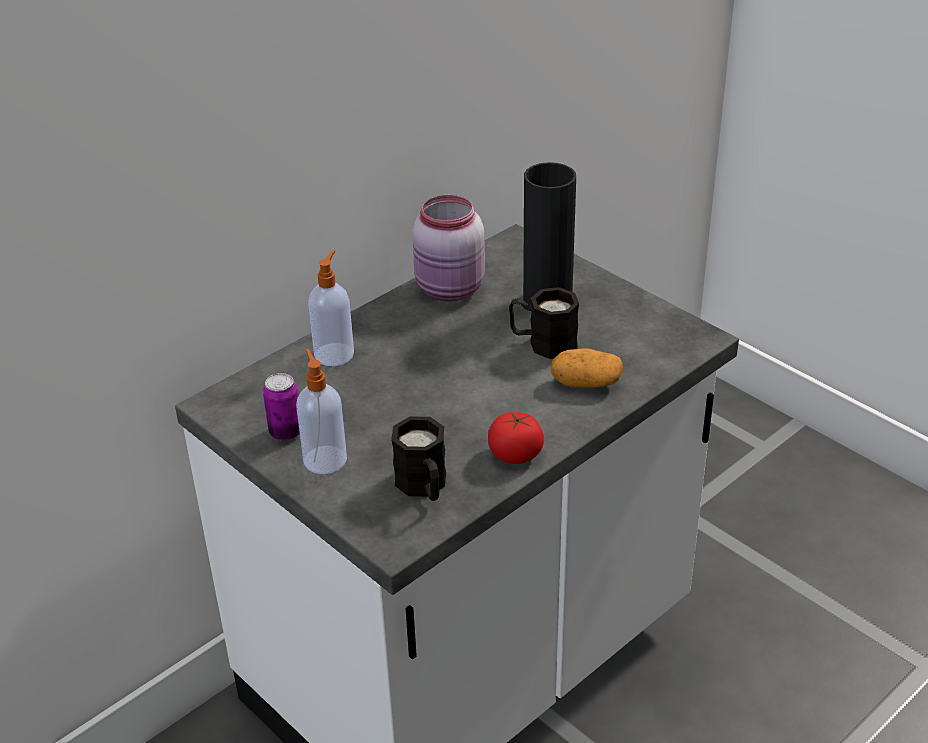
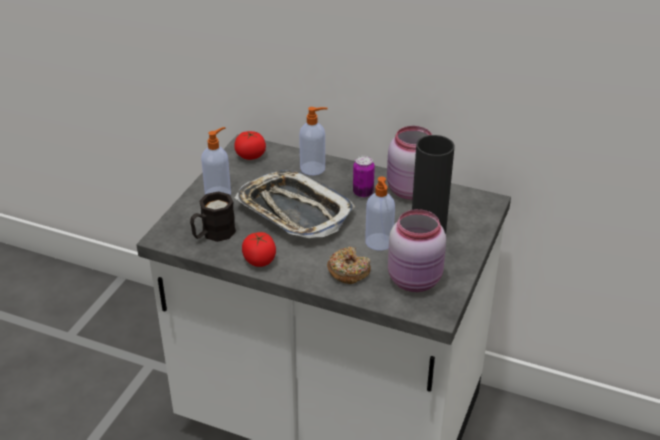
camera: 65 degrees right, 0 degrees up
can [263,373,300,441] -> can moved to [353,156,375,198]
black mug [509,287,579,359] -> soap dispenser [365,177,395,250]
potato [551,348,623,388] -> donut [327,247,371,284]
none -> tomato [234,131,266,160]
none -> tray [235,170,355,238]
none -> pink jar [388,209,446,292]

